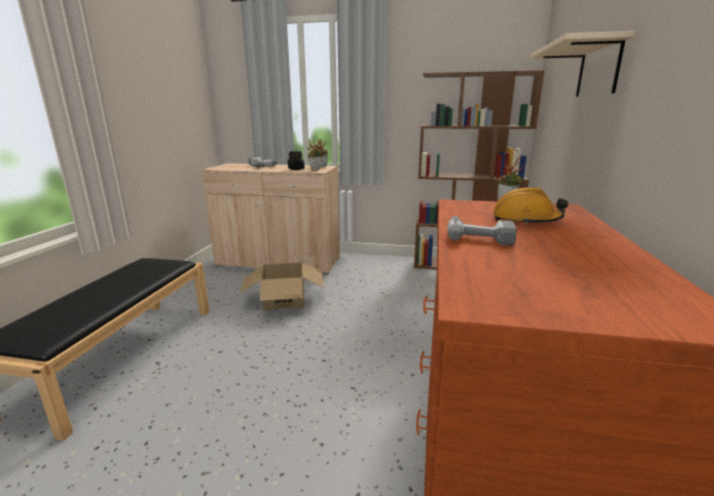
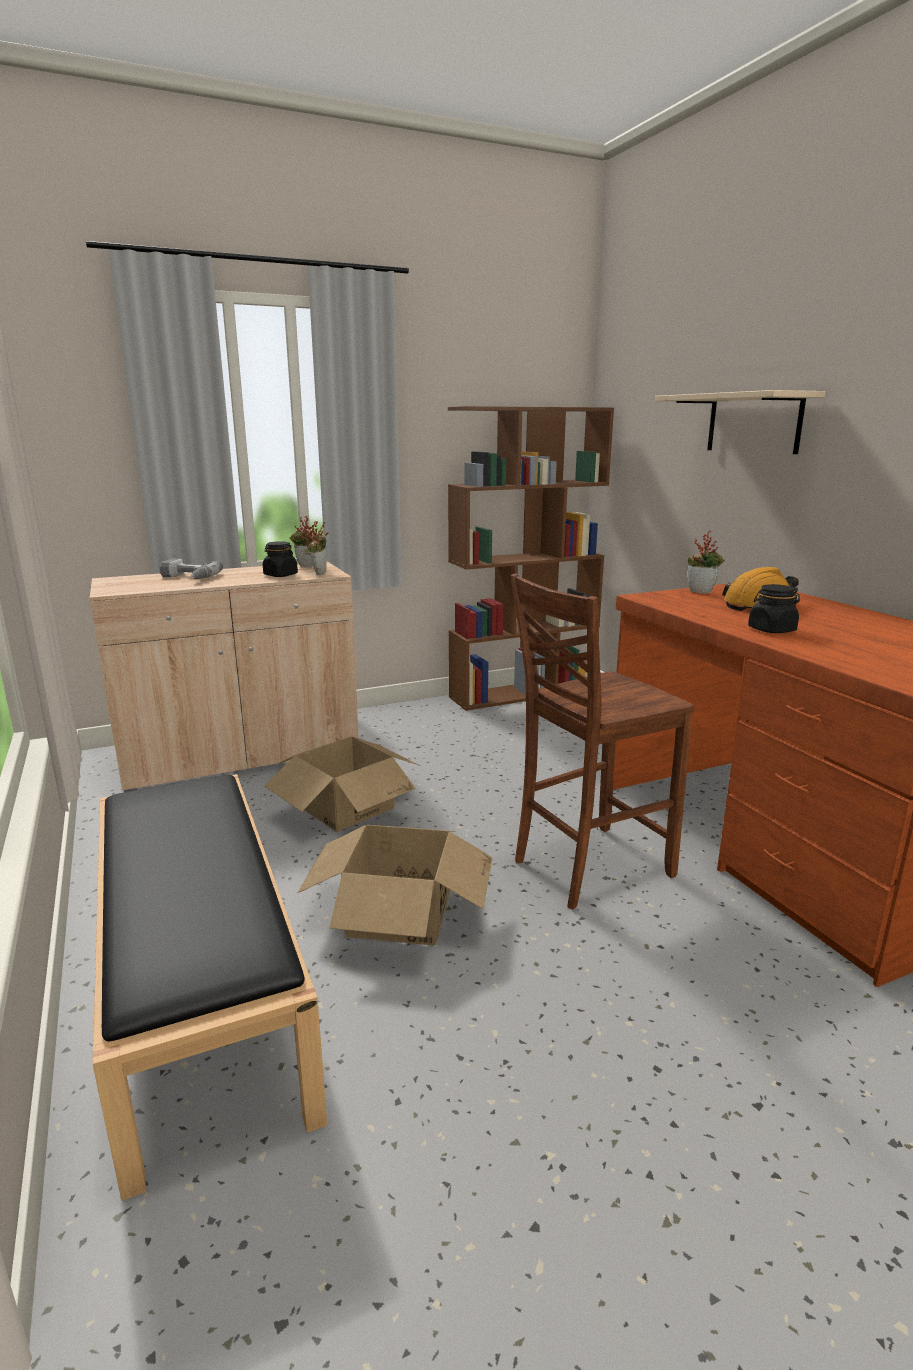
camera: 35 degrees left, 0 degrees up
power drill [447,216,517,246] -> black jar [748,584,799,633]
none -> cardboard box [297,825,493,946]
none -> brown chair [510,574,694,910]

